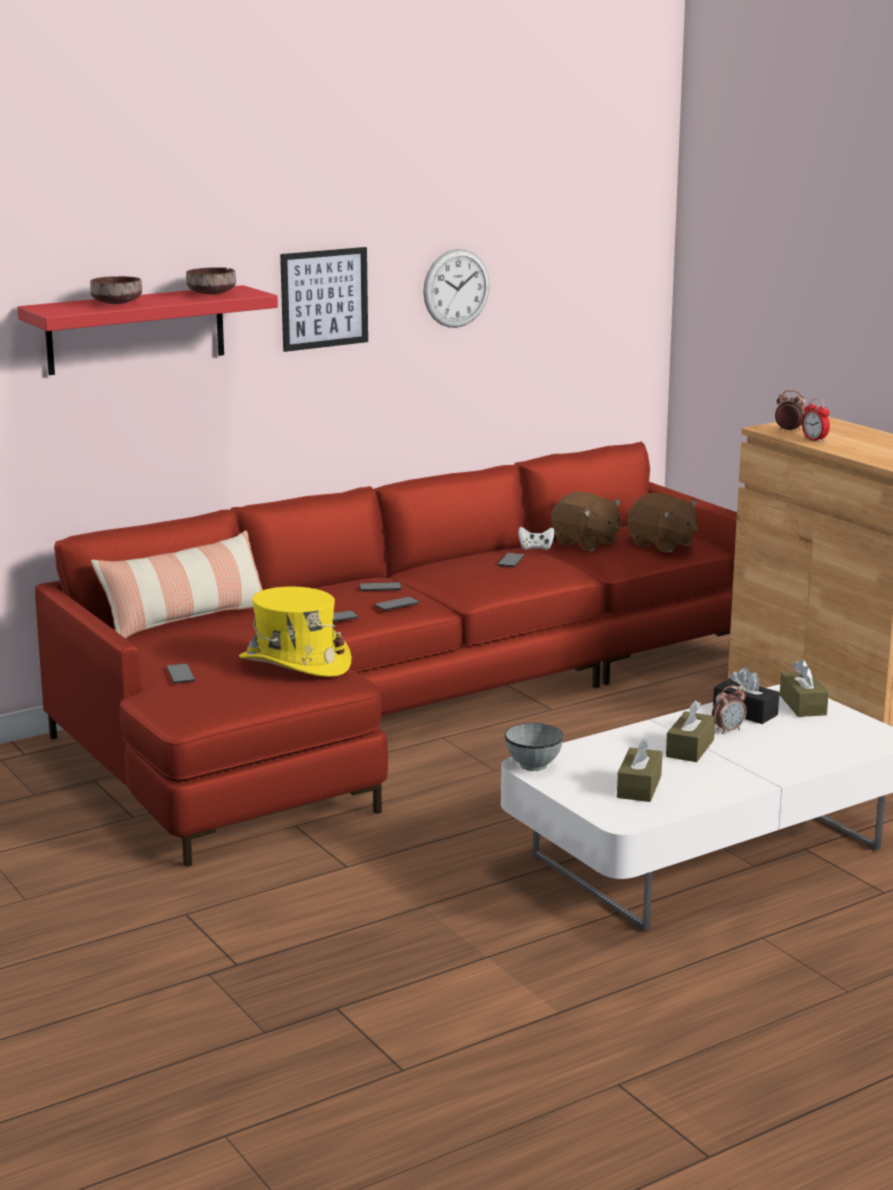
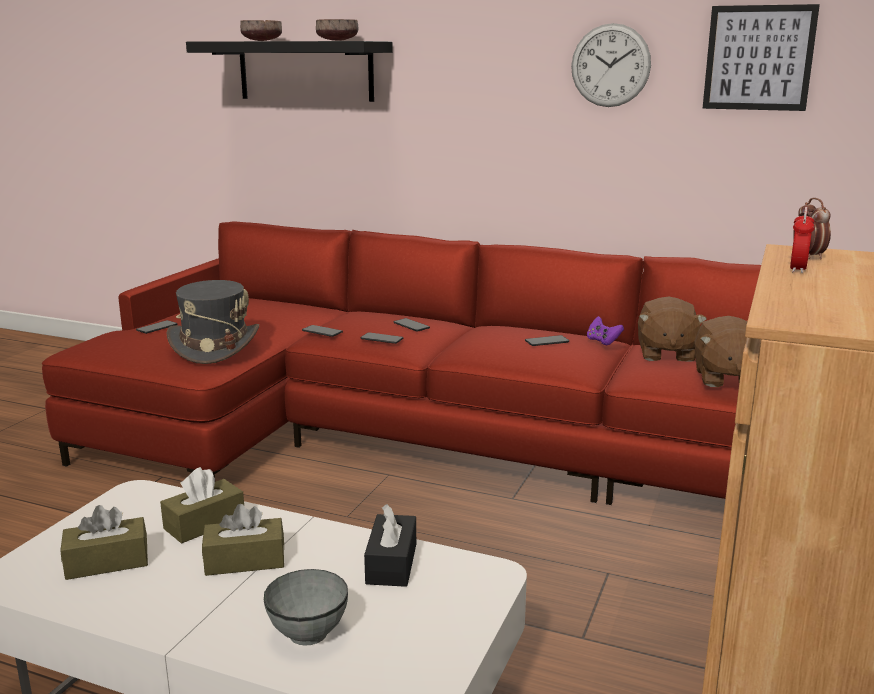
camera: 55 degrees right, 0 degrees up
red shelf [17,285,278,375] -> black shelf [186,41,393,102]
pillow [91,530,263,638] -> none
yellow hat [239,586,351,677] -> grey hat [167,280,259,364]
picture [280,247,368,352] -> picture moved to [702,4,820,111]
grey bowl [505,723,564,771] -> grey bowl moved to [264,569,348,646]
white game controller [518,527,555,550] -> purple game controller [587,316,624,345]
alarm clock [712,685,747,734] -> none
brown tissue box [780,659,829,717] -> brown tissue box moved to [160,467,244,543]

